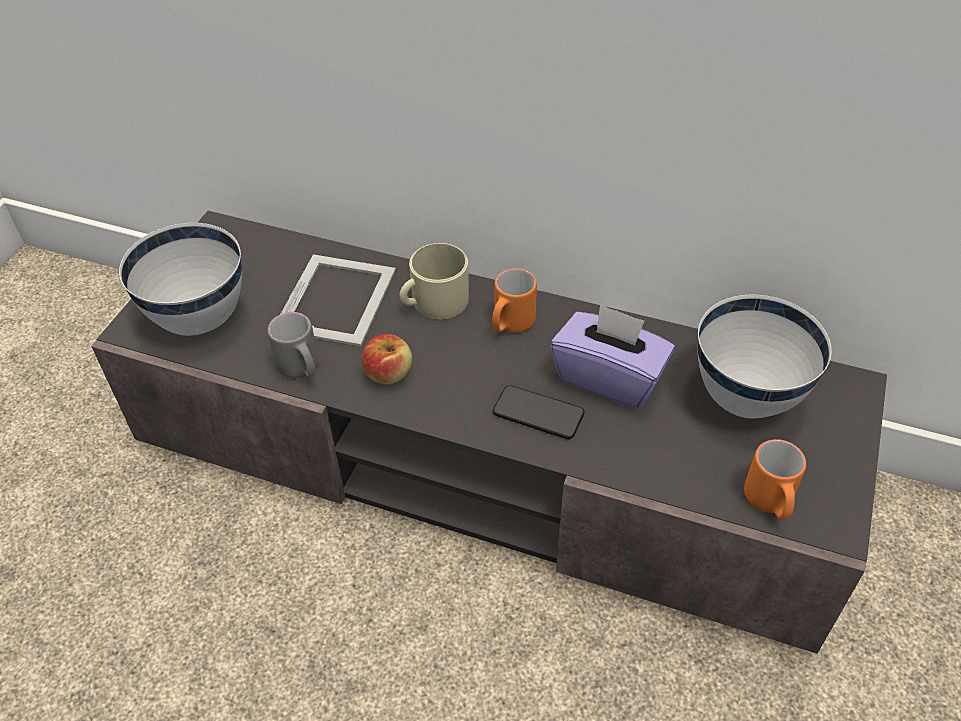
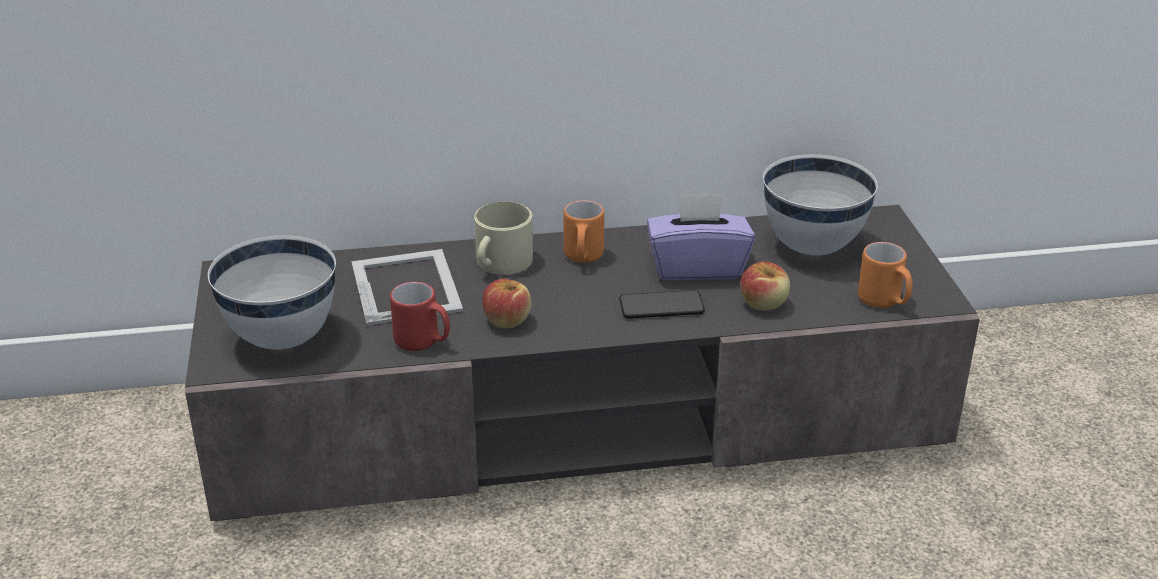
camera: 30 degrees left, 15 degrees down
grey mug [267,312,319,378] -> red mug [390,282,450,351]
none -> apple [740,262,790,311]

